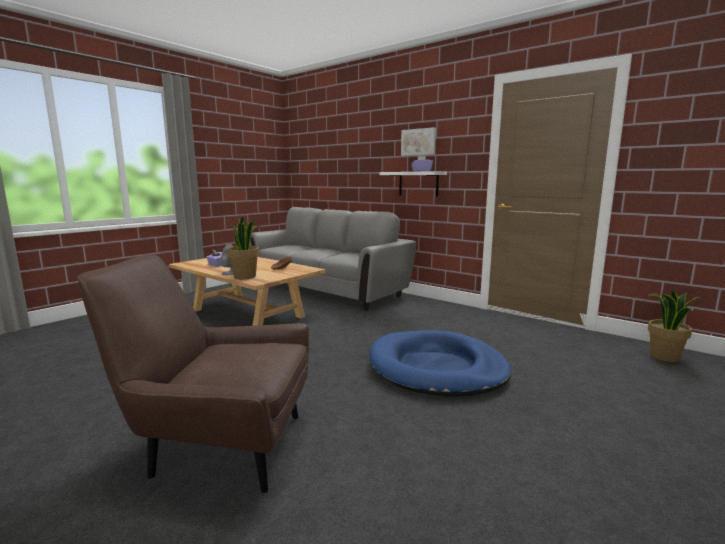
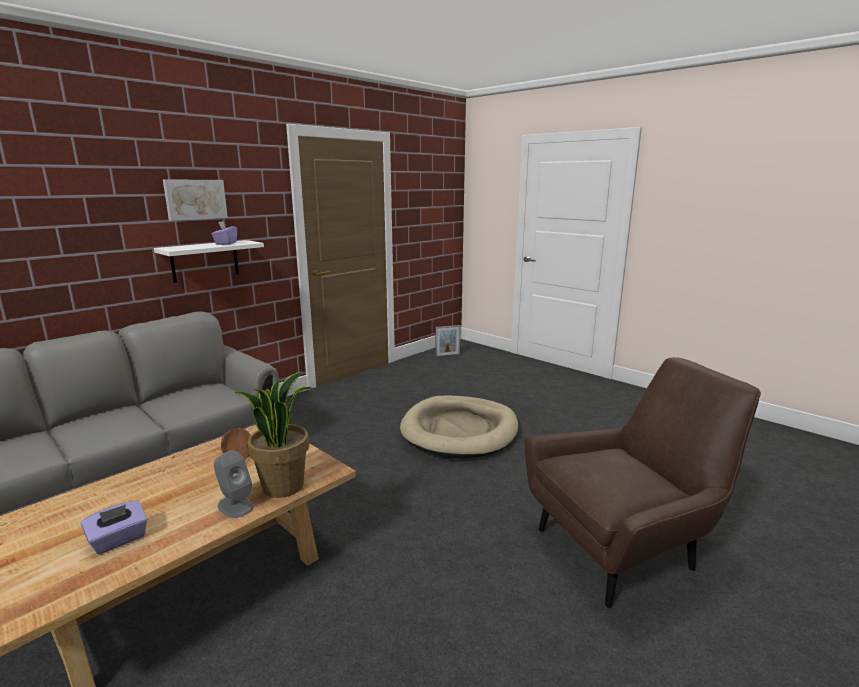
camera: 85 degrees left, 5 degrees up
brown armchair [77,255,309,494] -> brown armchair turned 120 degrees counterclockwise [525,357,761,608]
blue dog bed [370,331,511,397] -> beige dog bed [400,395,518,459]
potted plant [648,290,699,362] -> picture frame [435,325,461,357]

